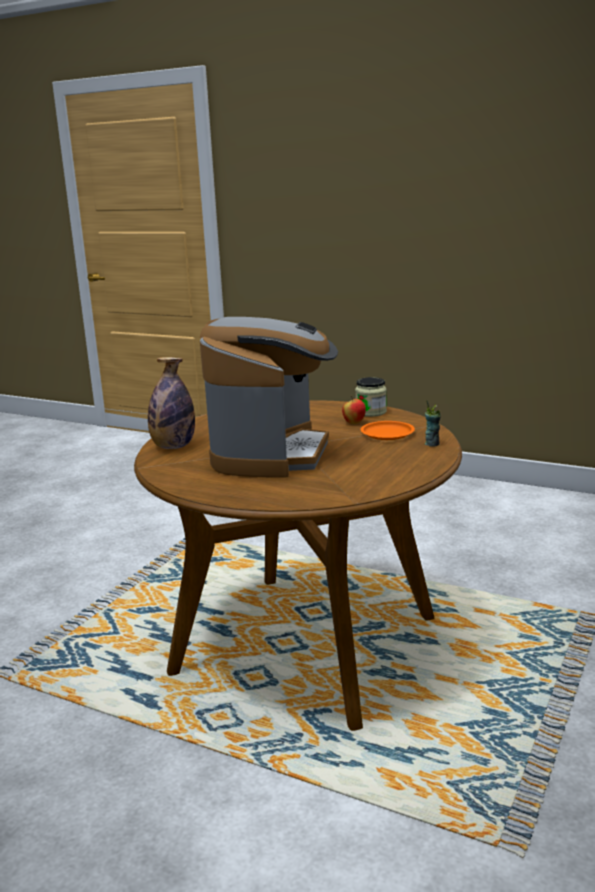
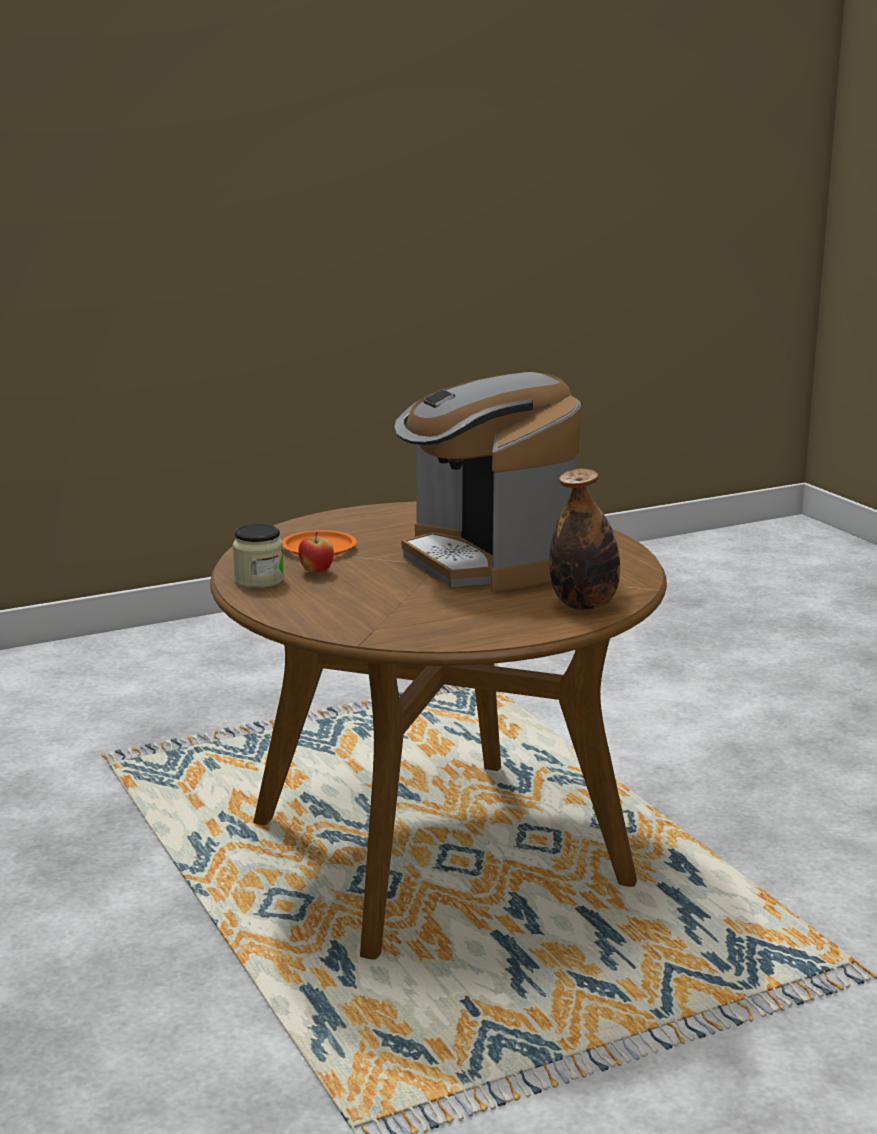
camera: 145 degrees left, 0 degrees up
coffee machine [200,317,338,478] -> coffee machine turned 75 degrees counterclockwise [394,372,581,592]
cup [425,401,441,447] -> none

